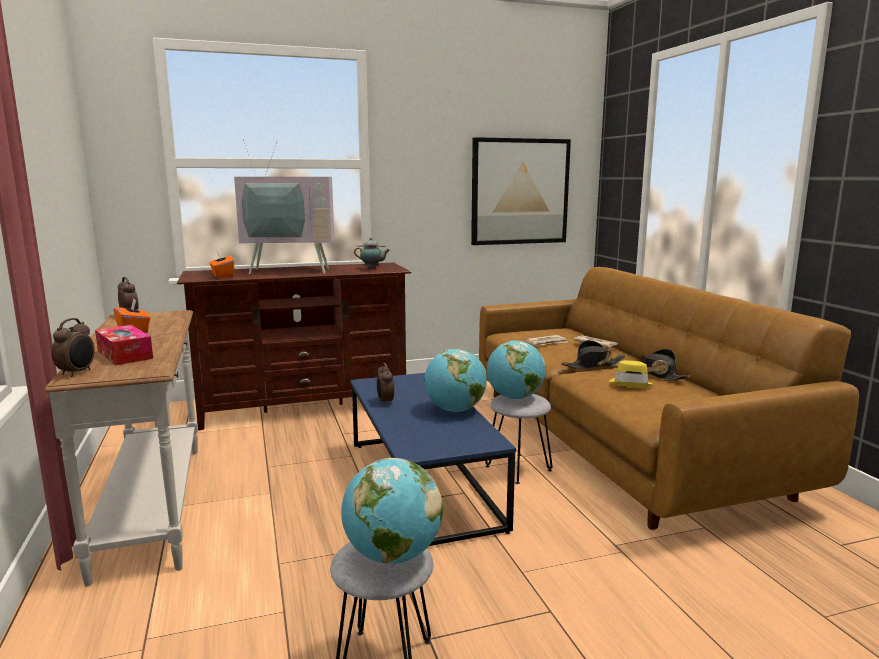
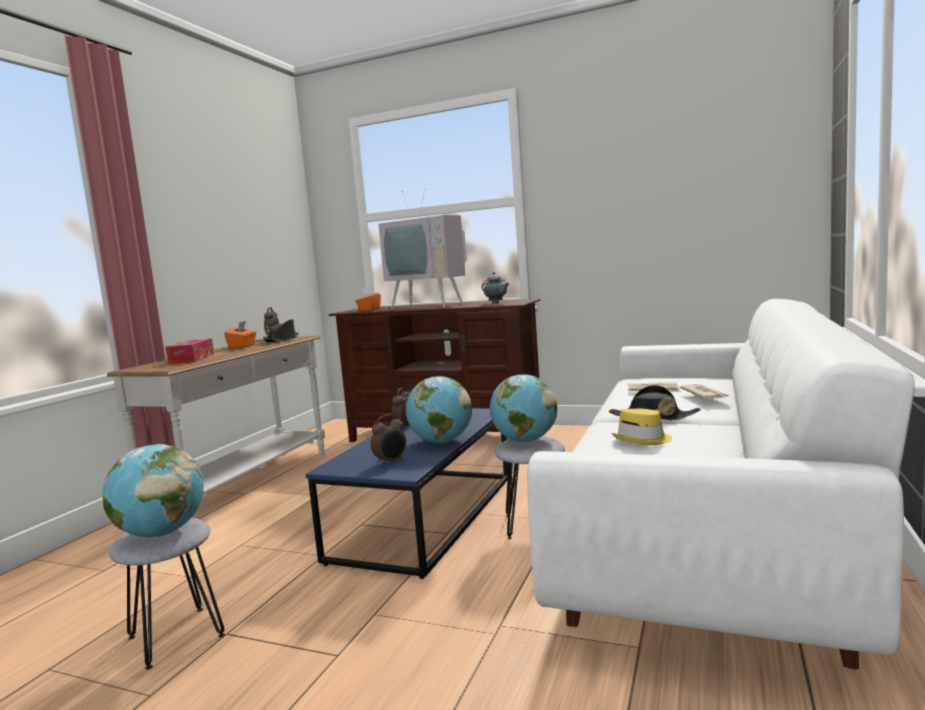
camera: 40 degrees right, 5 degrees down
alarm clock [51,318,95,377] -> alarm clock moved to [371,414,406,465]
picture [471,137,571,245] -> none
brown sofa [479,267,859,530] -> white sofa [527,299,915,669]
black hat [630,349,690,380] -> black hat moved to [263,319,299,343]

